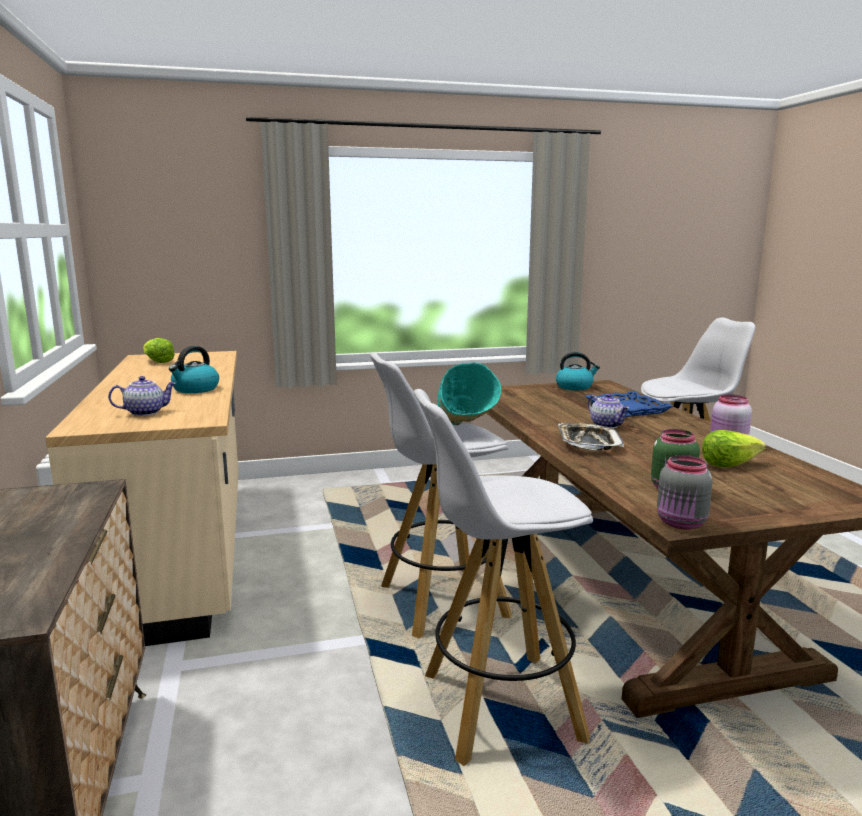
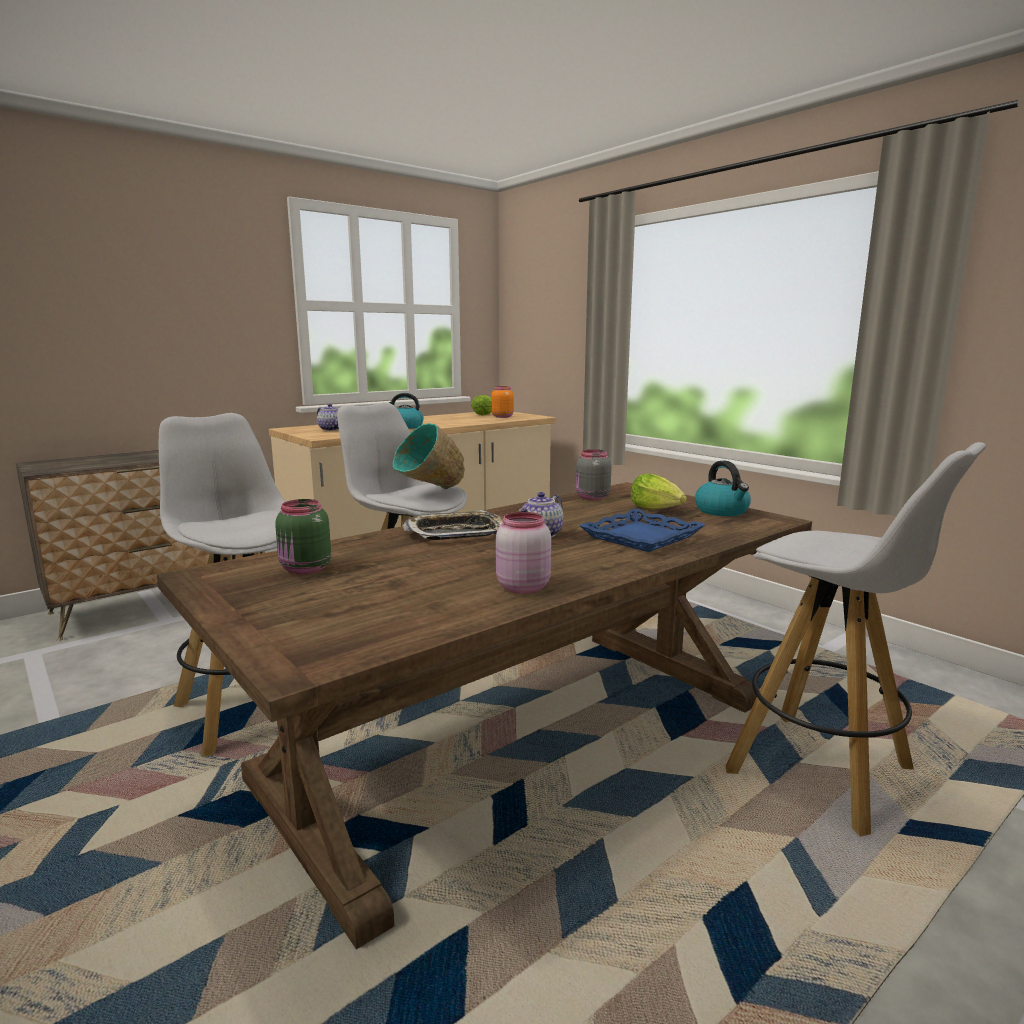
camera: 65 degrees right, 0 degrees up
grey jar [657,455,713,530] -> grey jar moved to [576,449,611,500]
lettuce [702,430,766,467] -> lettuce moved to [631,473,687,509]
none -> orange jar [491,386,514,418]

